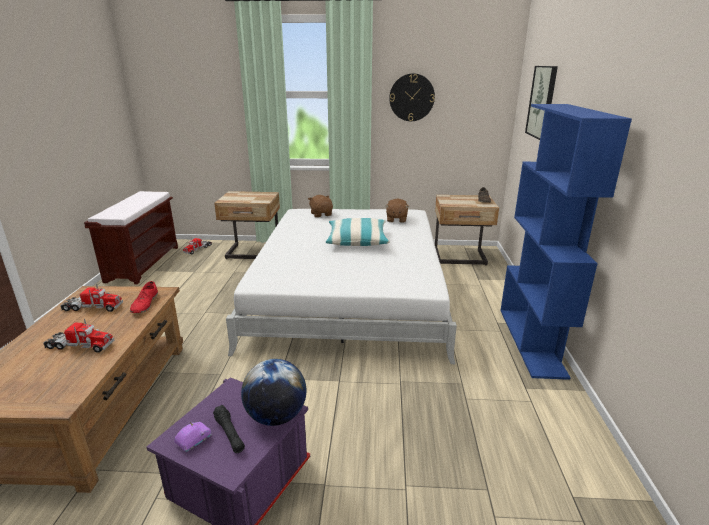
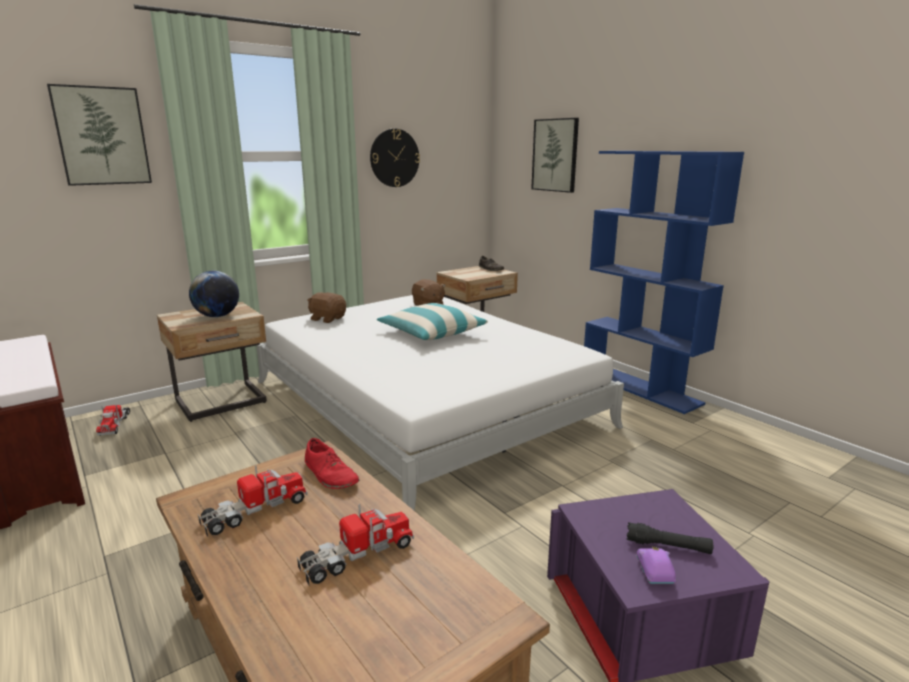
camera: 40 degrees left, 5 degrees down
globe [241,359,307,426] -> globe moved to [189,271,239,317]
none -> picture [47,84,152,186]

